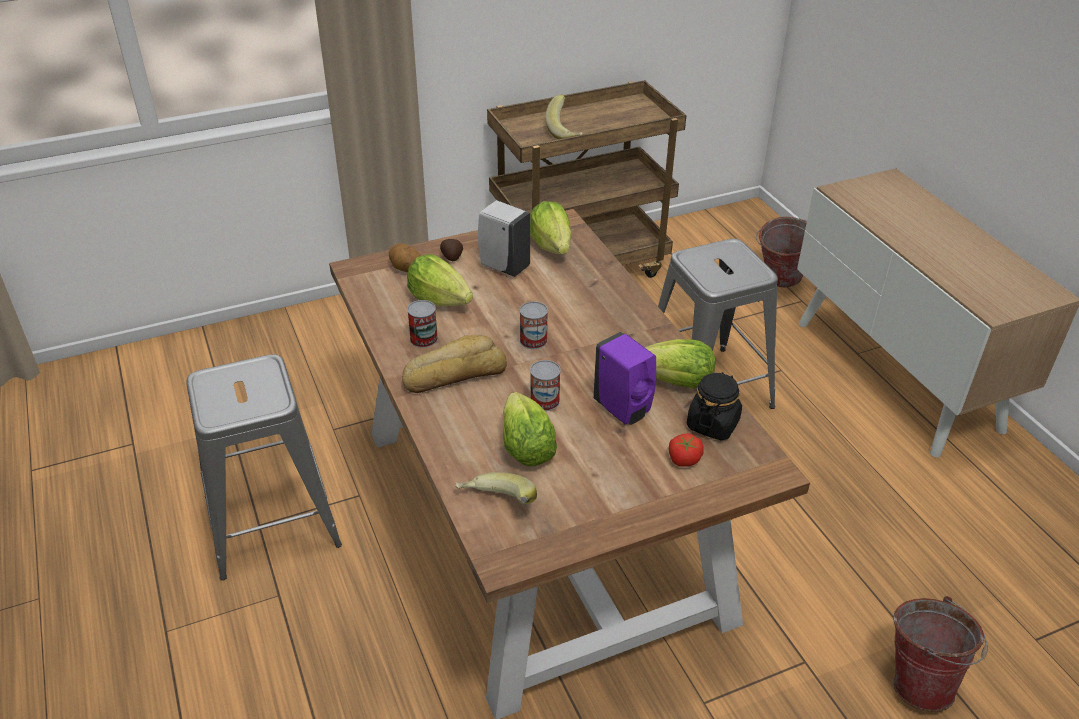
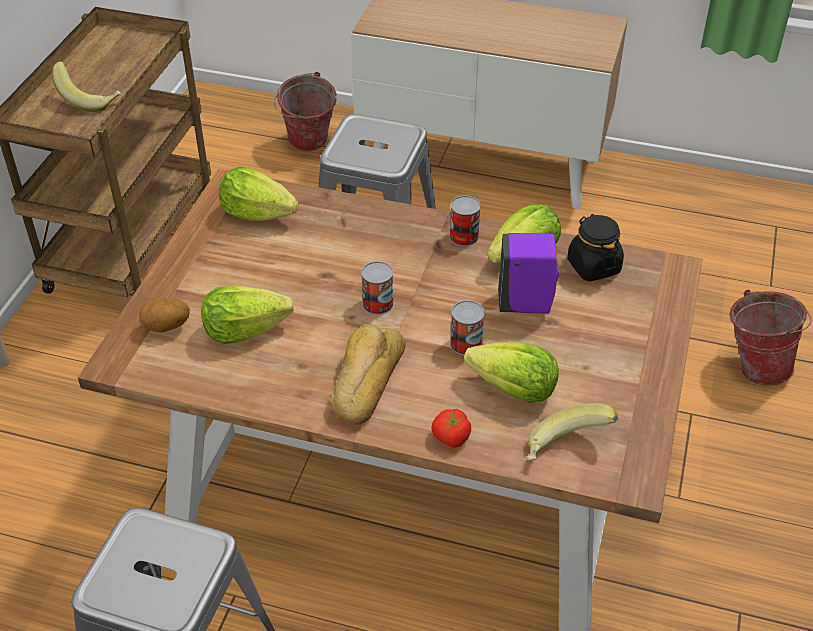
camera: 50 degrees left, 5 degrees up
can [407,300,438,348] -> can moved to [450,195,481,246]
potato [440,239,463,261] -> none
white soap dispenser [478,200,530,277] -> none
tomato [669,433,704,466] -> tomato moved to [431,409,471,448]

